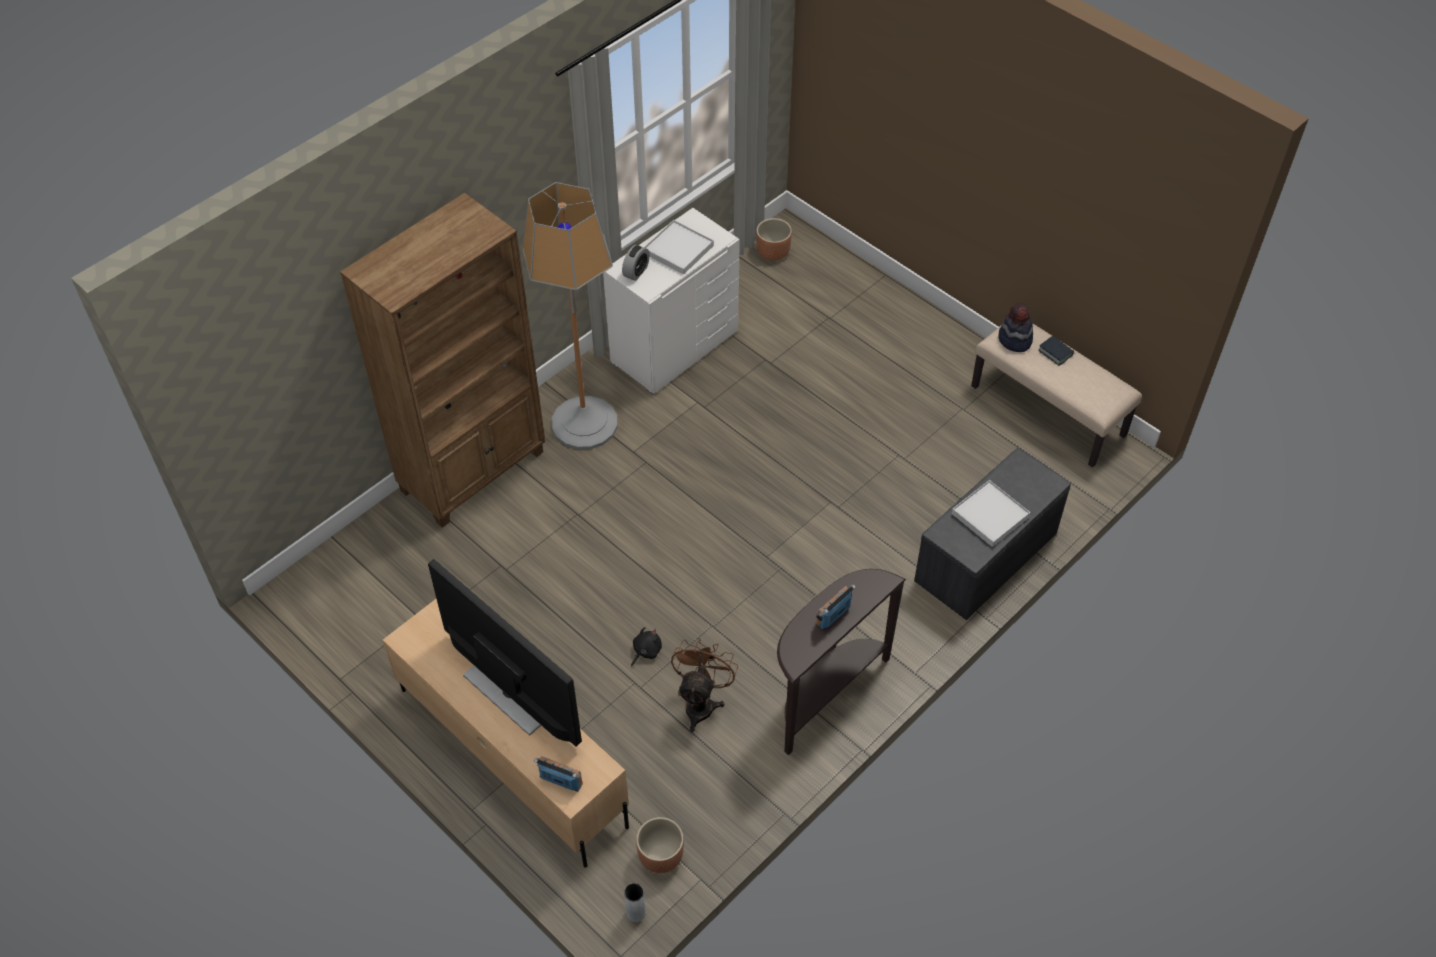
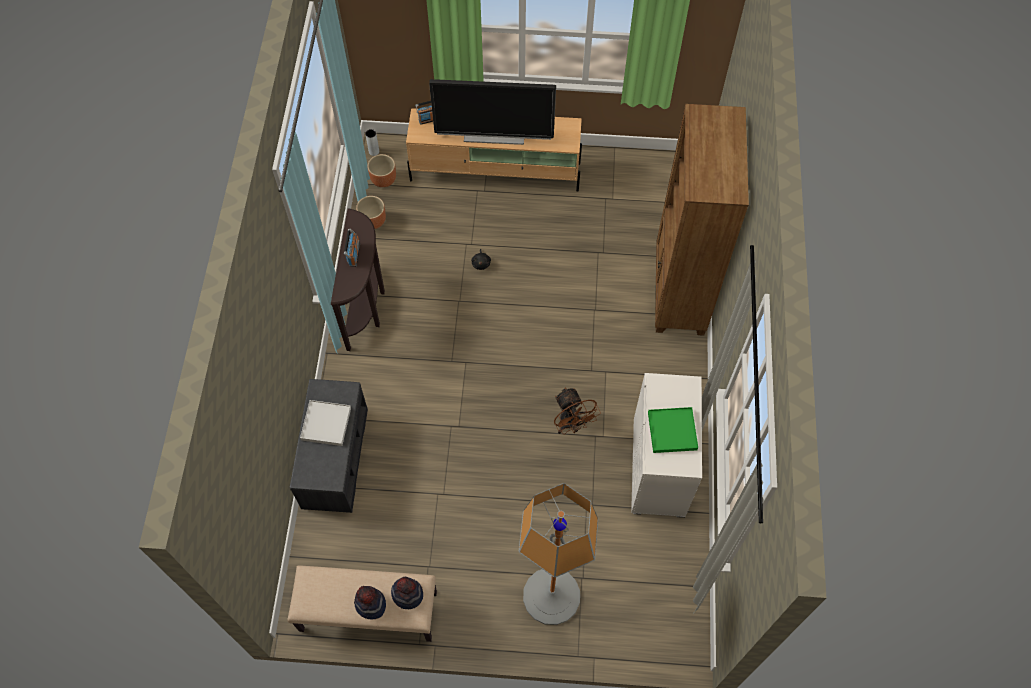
camera: 140 degrees right, 10 degrees up
floor lamp [522,182,618,450] -> floor lamp moved to [519,483,598,625]
alarm clock [622,245,650,281] -> none
white tray [644,220,714,275] -> green tray [648,407,698,453]
brown fan [671,638,738,732] -> brown fan moved to [554,388,601,435]
brown planter [756,218,792,261] -> brown planter moved to [356,196,386,229]
book [1038,336,1074,366] -> hat [354,586,386,620]

